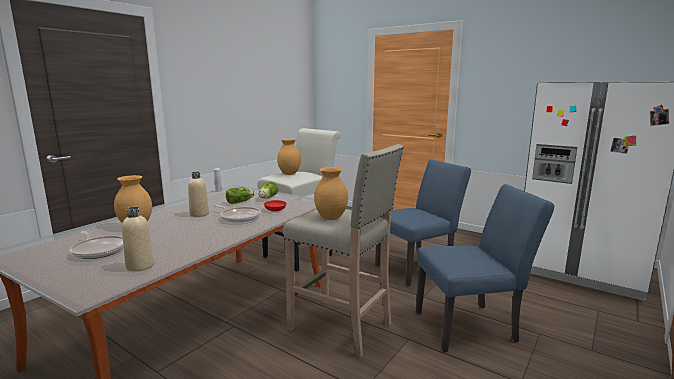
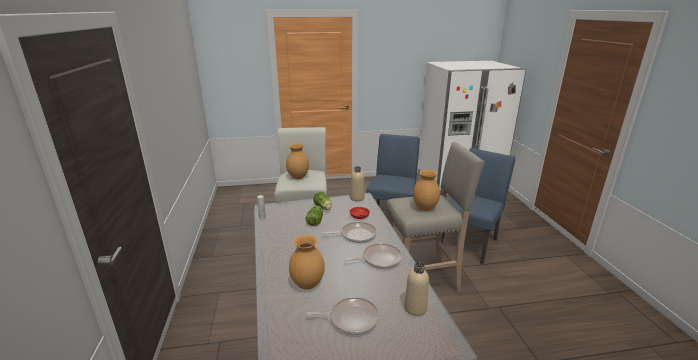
camera: 45 degrees left, 10 degrees up
beige bottle [188,172,209,217] -> beige bottle moved to [350,166,365,201]
none -> frying pan [344,243,402,269]

